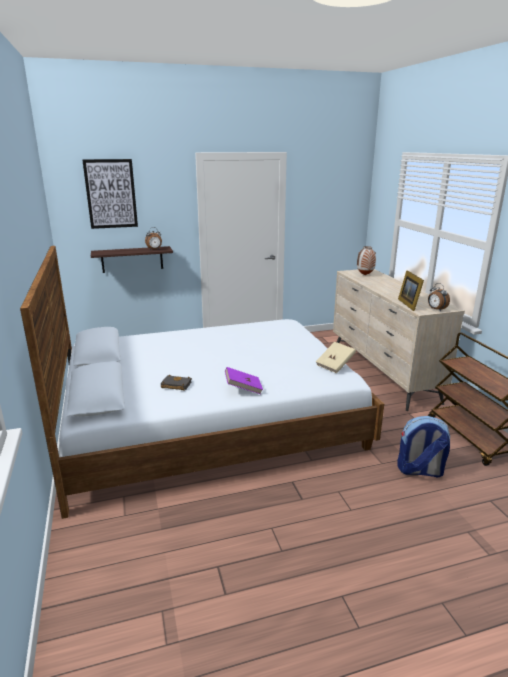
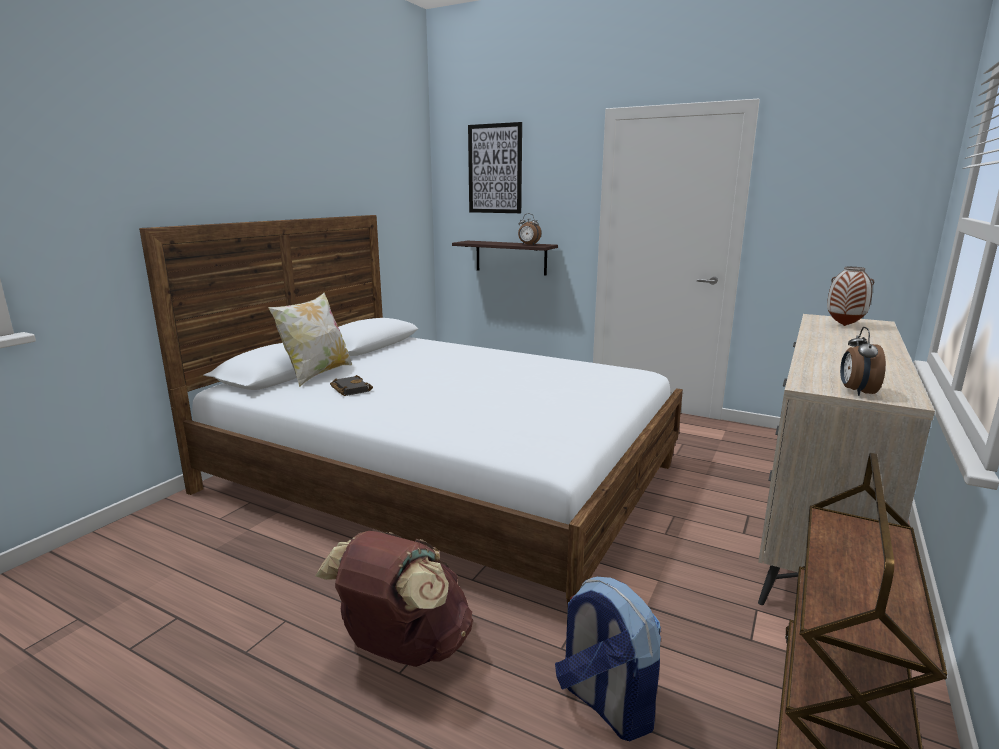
camera: 45 degrees right, 5 degrees down
purple book [225,367,263,394] -> none
beige book [316,342,356,373] -> none
picture frame [398,270,424,311] -> none
none -> pillow [268,292,352,387]
none -> brown backpack [315,531,473,667]

